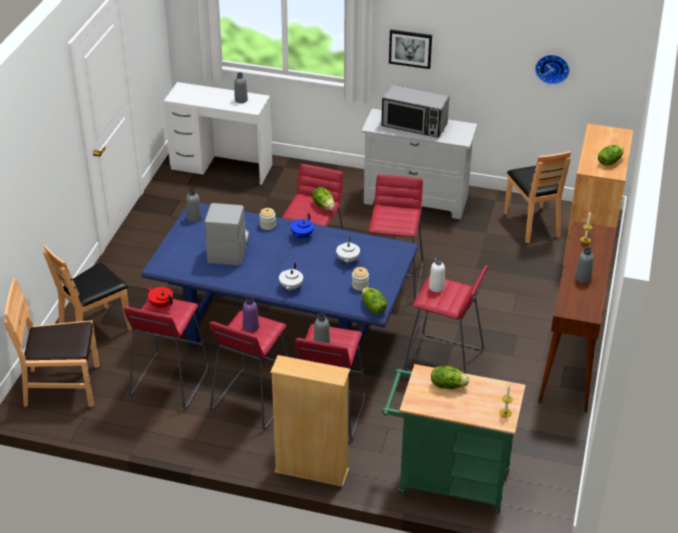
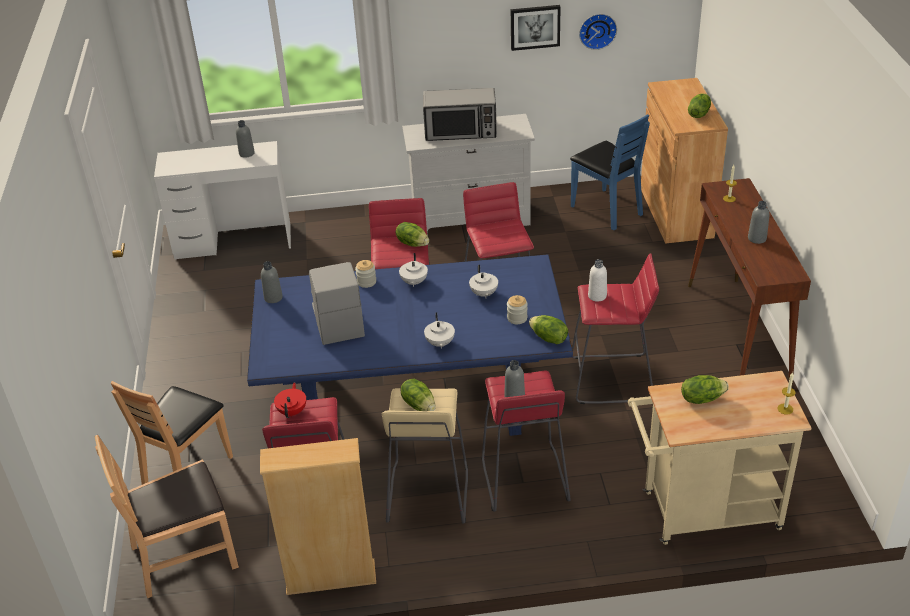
camera: 20 degrees left, 0 degrees up
red teapot [147,286,173,308] -> red teapot turned 75 degrees clockwise [274,382,306,418]
red stool [209,310,288,429] -> beige stool [382,388,468,523]
purple bottle [243,297,259,332] -> lettuce [401,378,436,411]
beige bookcase [270,355,350,487] -> beige bookcase moved to [260,438,376,595]
blue teapot [291,213,314,239] -> white teapot [399,253,428,287]
green cart [382,364,526,514] -> beige cart [628,371,811,545]
picture [389,30,432,69] -> picture moved to [511,5,561,51]
brown chair [504,151,571,243] -> blue chair [570,114,650,230]

